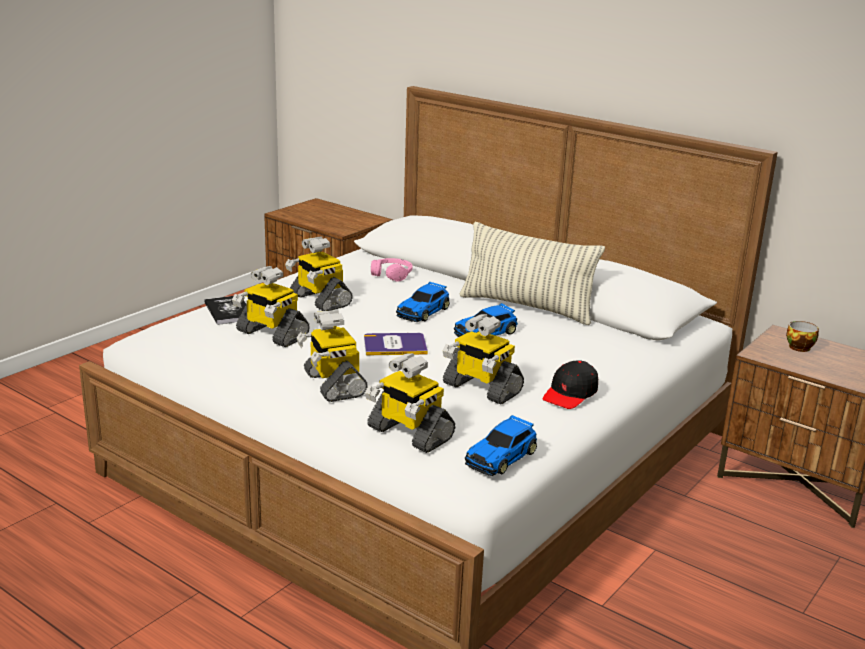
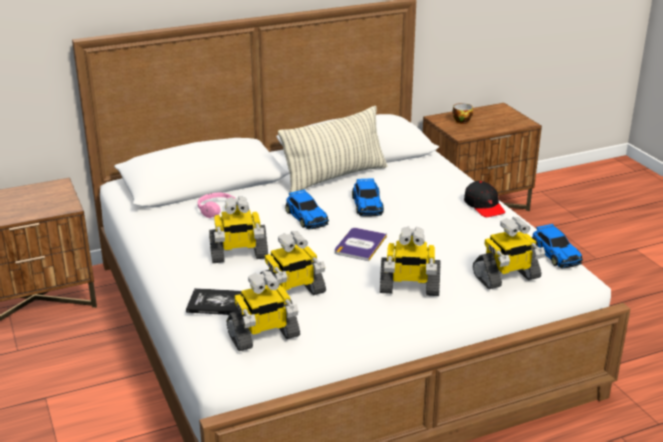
camera: 60 degrees left, 5 degrees up
toy robot [443,314,524,404] -> toy robot moved to [227,271,300,351]

